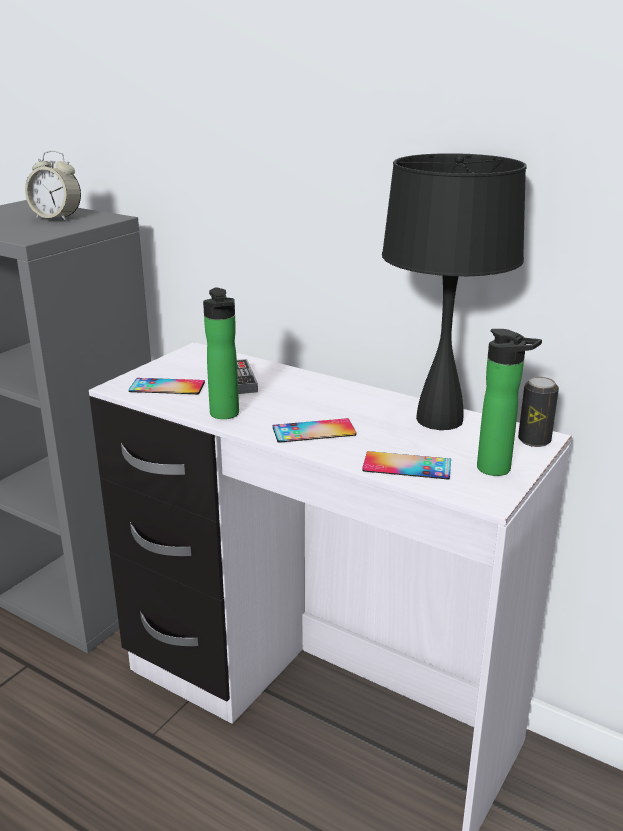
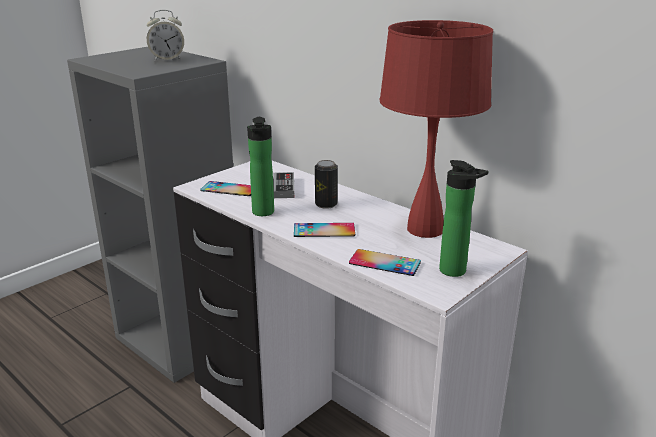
camera: 10 degrees right, 0 degrees up
alarm clock [25,150,81,221] -> alarm clock turned 45 degrees counterclockwise [147,10,184,61]
black table lamp [382,153,527,430] -> red table lamp [380,20,493,238]
can [518,377,559,447] -> can moved to [315,160,338,209]

